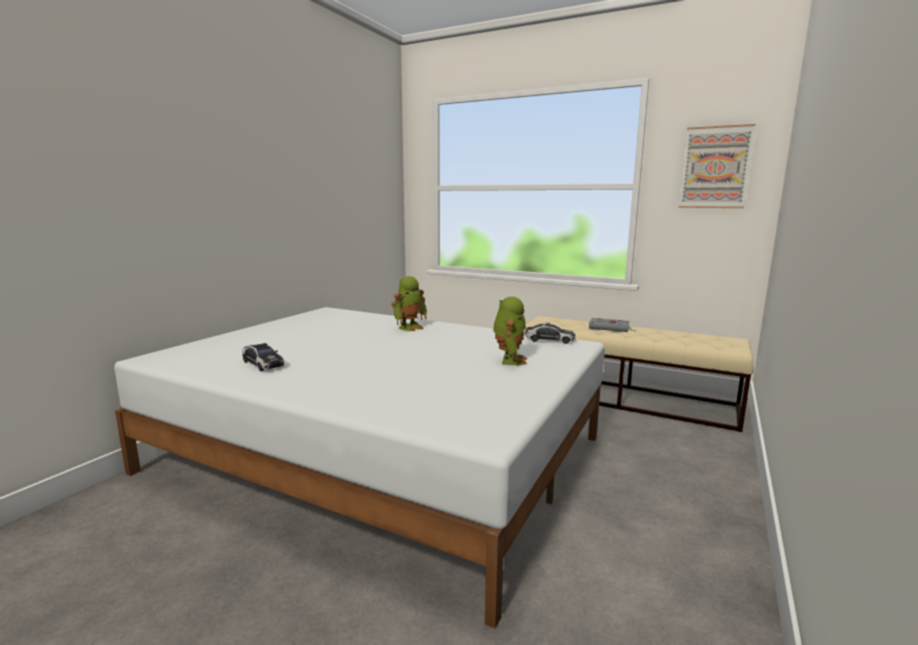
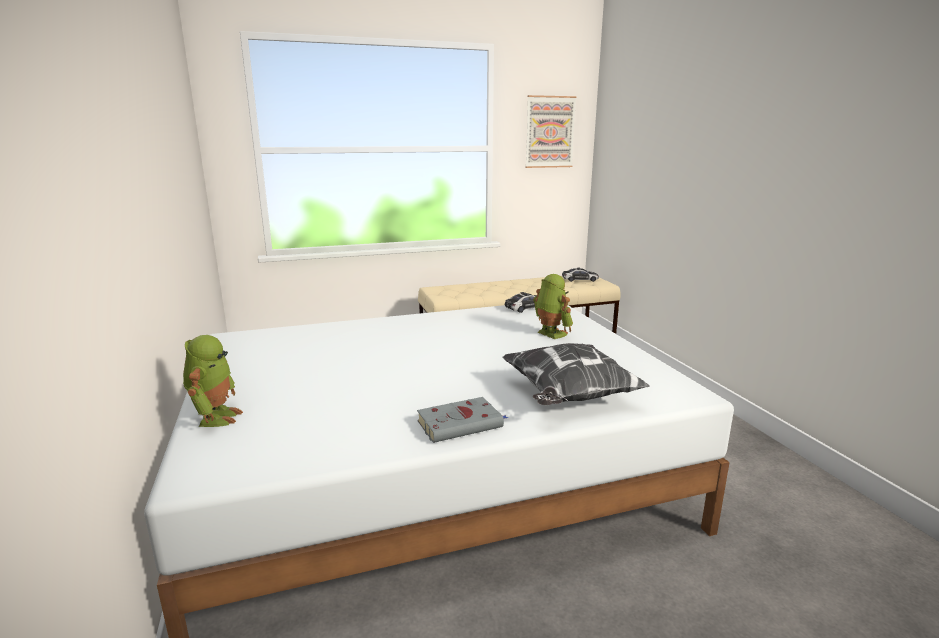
camera: 45 degrees left, 5 degrees up
toy car [242,343,284,371] -> toy car moved to [562,267,599,282]
toy robot [392,276,427,331] -> toy robot moved to [183,335,243,427]
grey book [589,318,635,332] -> grey book moved to [417,397,508,443]
none -> pillow [502,343,650,405]

